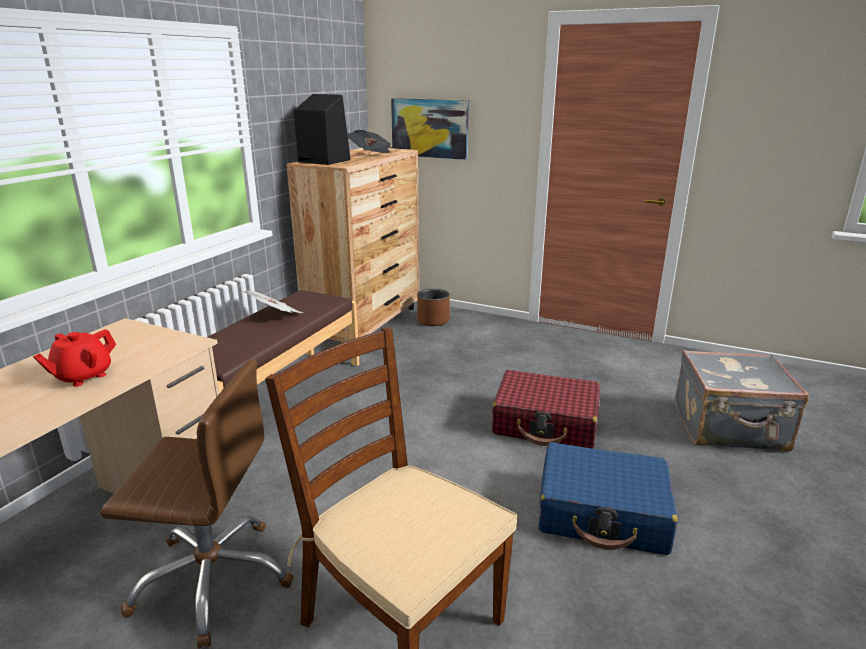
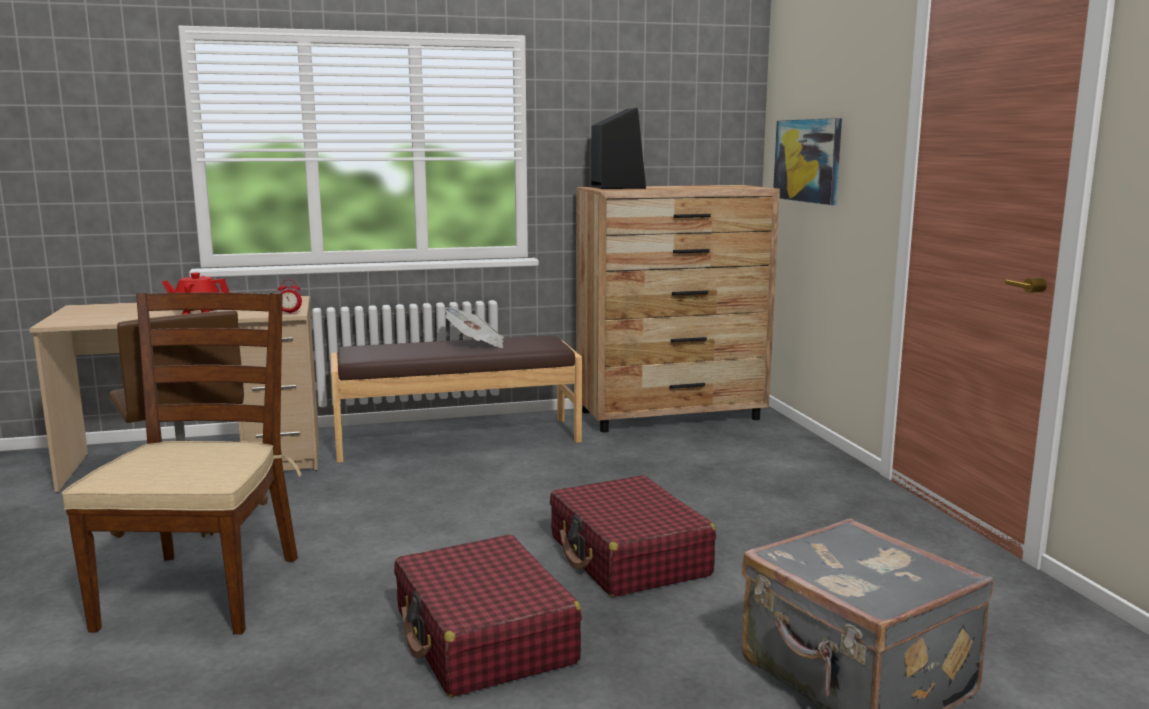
camera: 50 degrees right, 10 degrees down
newspaper [347,130,391,153] -> none
brown planter [417,289,450,326] -> none
blue suitcase [538,442,678,555] -> red suitcase [394,535,582,697]
none -> alarm clock [278,280,302,314]

